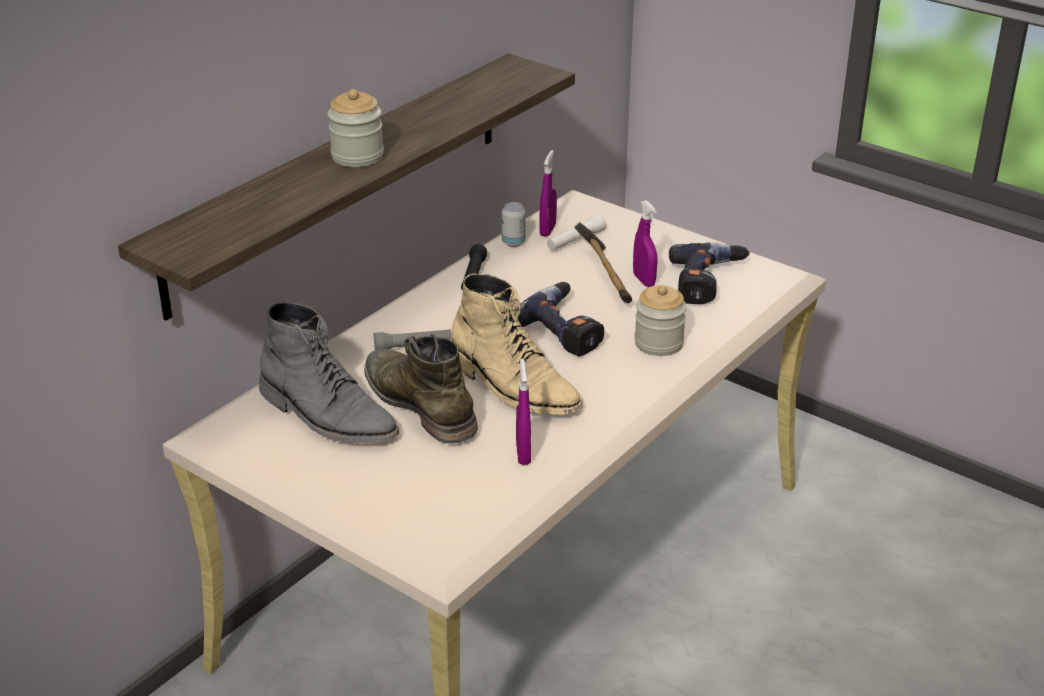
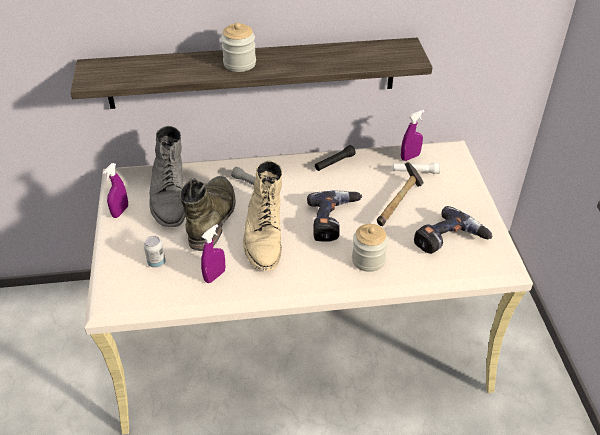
camera: 45 degrees right, 10 degrees up
can [502,202,526,247] -> can moved to [144,236,165,268]
purple spray bottle [633,200,658,287] -> purple spray bottle moved to [103,163,128,218]

